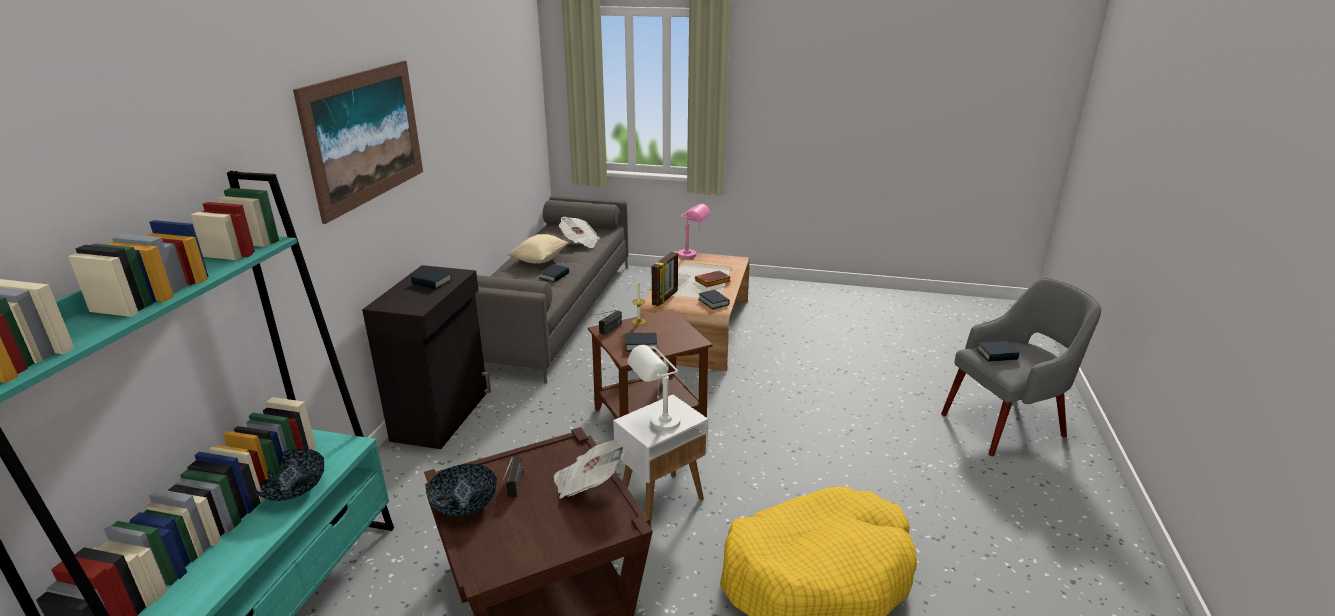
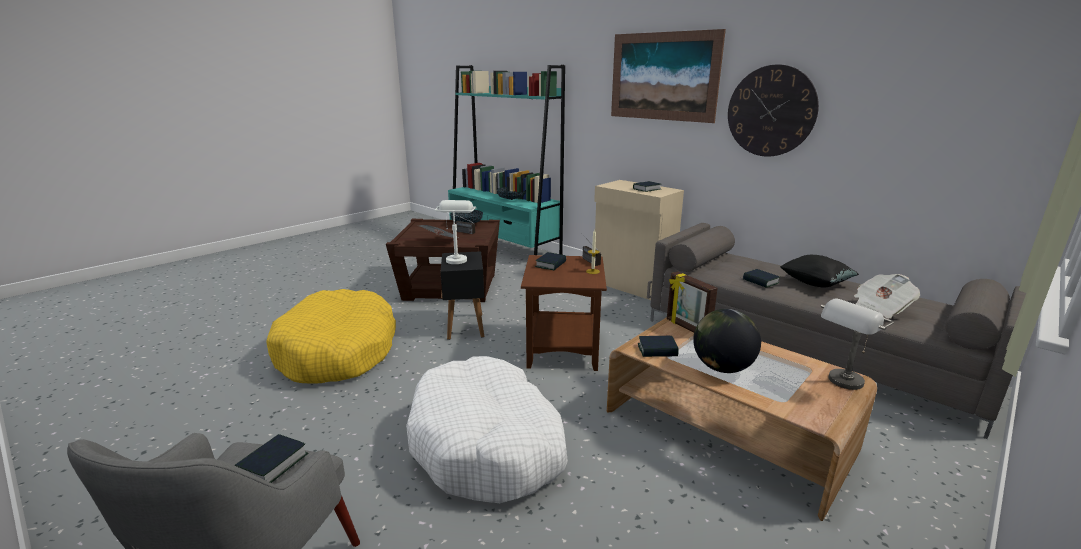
camera: 120 degrees right, 5 degrees down
black cabinet [362,265,491,449] -> beige cabinet [594,180,684,300]
beige pillow [507,234,568,264] -> black pillow [780,255,859,287]
white side table [613,395,708,528] -> black side table [441,251,484,340]
pink table lamp [678,204,711,259] -> grey table lamp [821,299,894,390]
brown book [695,270,731,287] -> globe [693,309,761,373]
none -> white dog bed [406,356,568,503]
none -> wall clock [728,65,819,157]

